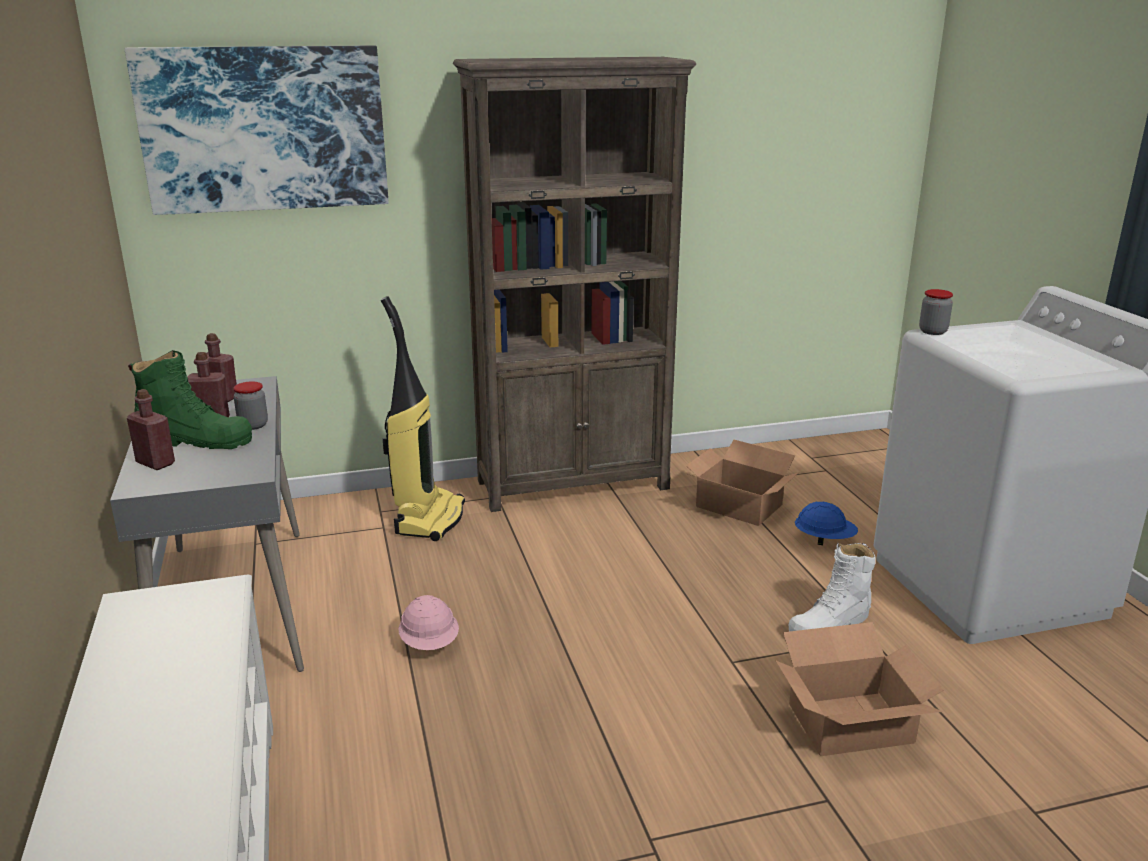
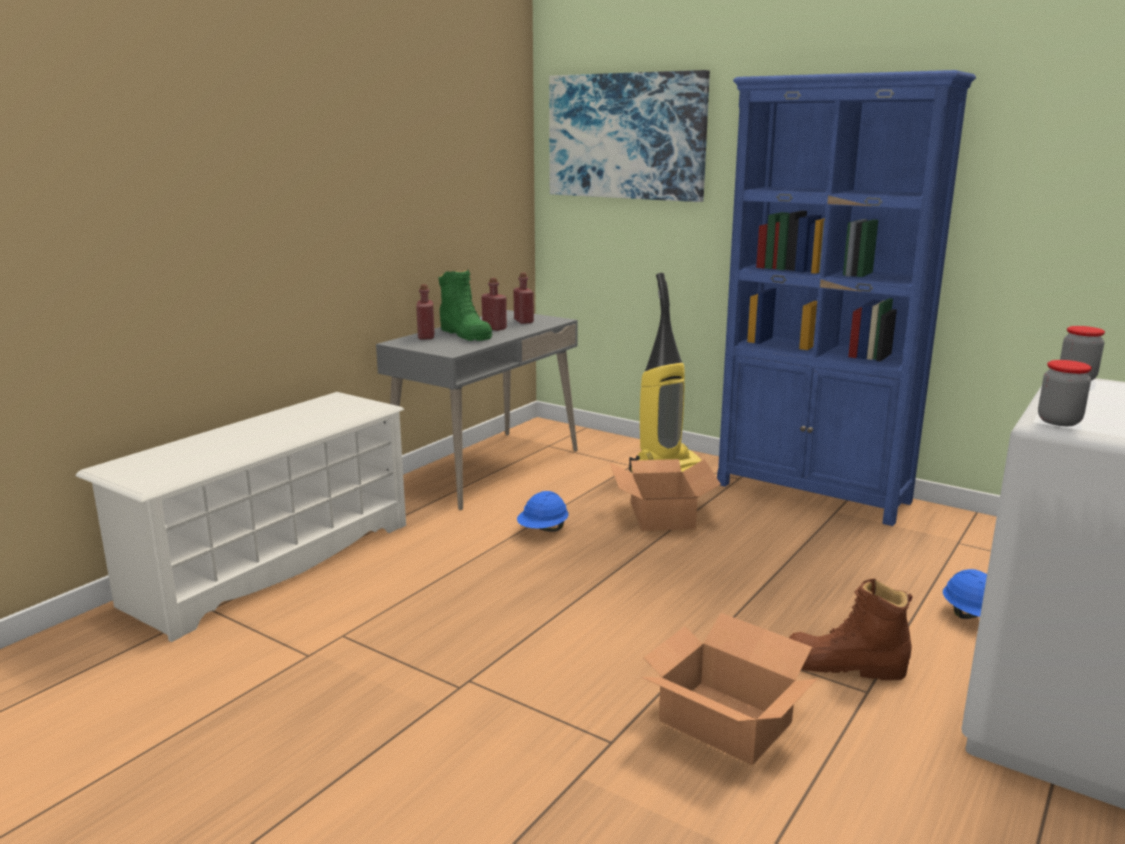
camera: 50 degrees right, 5 degrees down
jar [233,381,268,430] -> jar moved to [1038,360,1092,426]
pink hard hat [399,595,459,650] -> blue hard hat [517,491,569,532]
brown bookcase [453,57,696,512] -> blue bookcase [717,70,976,526]
cardboard box [686,440,798,526] -> cardboard box moved to [610,459,721,531]
white boot [788,543,876,631] -> brown boot [789,578,913,680]

